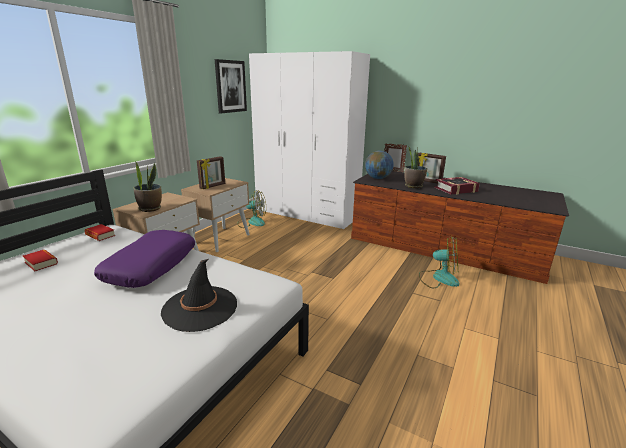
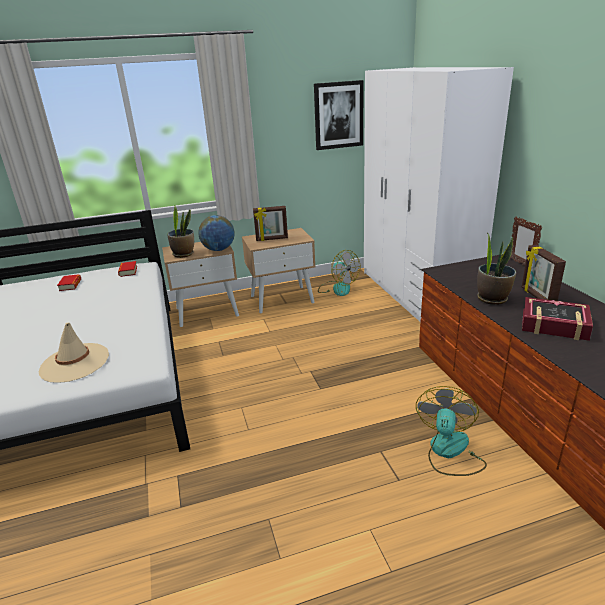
camera: 45 degrees right, 5 degrees up
purple pillow [94,230,195,288] -> none
black hat [161,259,237,332] -> beige hat [39,322,109,383]
globe [365,150,394,179] -> globe moved to [198,215,235,251]
fan [419,235,459,288] -> fan turned 135 degrees counterclockwise [416,386,487,476]

